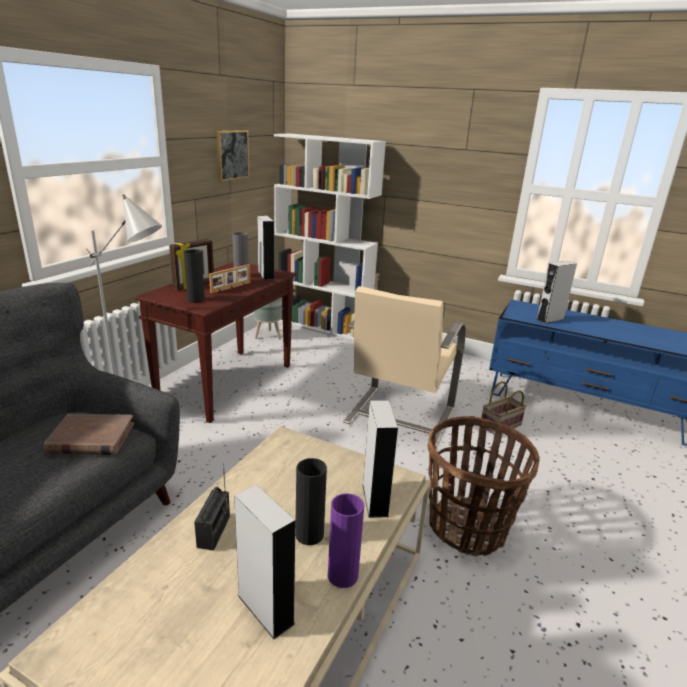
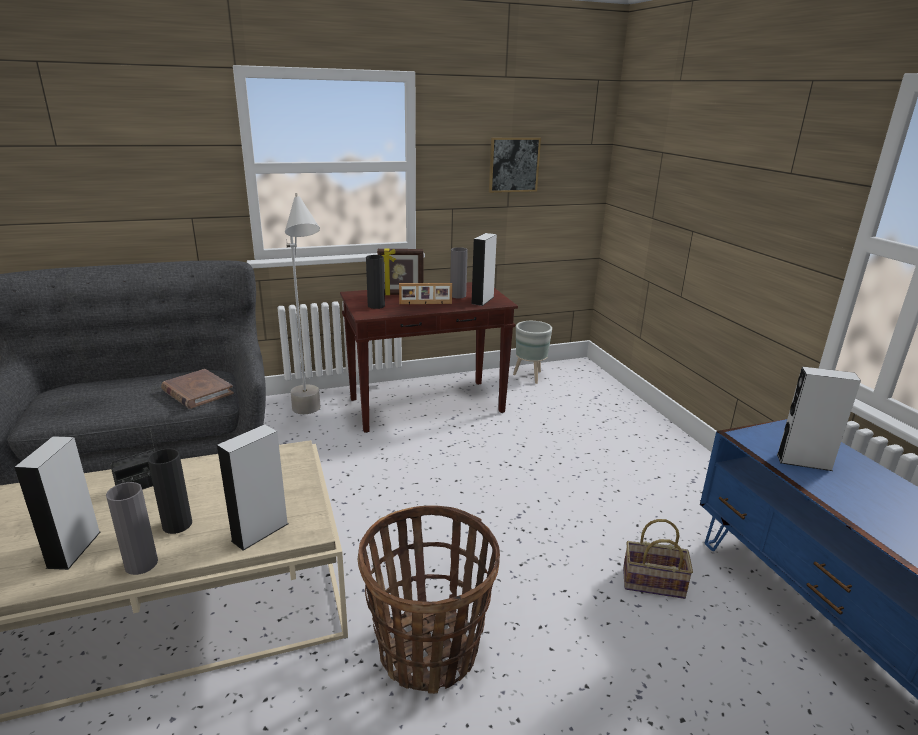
camera: 45 degrees right, 0 degrees up
white bookcase [274,134,386,341] -> none
purple vase [328,493,364,588] -> grey vase [106,482,158,575]
beige armchair [343,286,466,446] -> none

